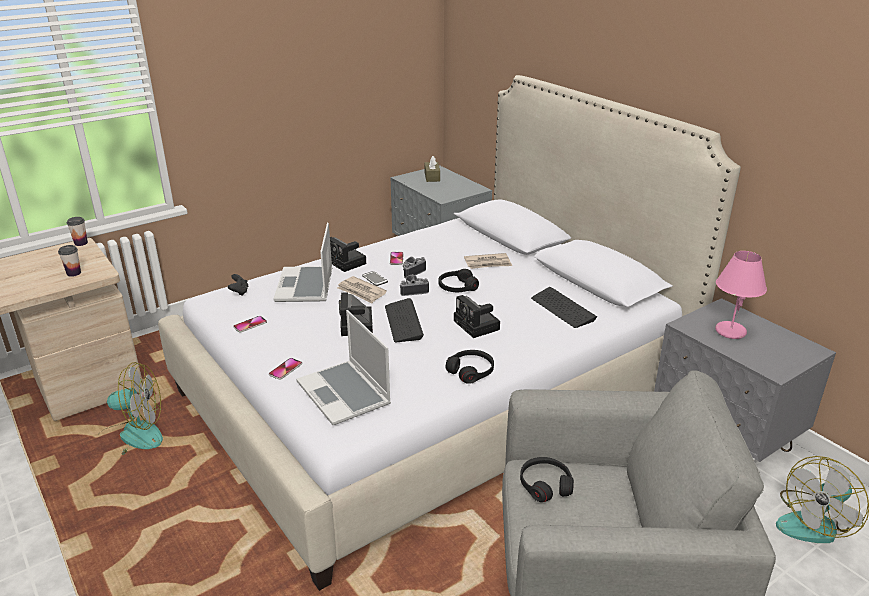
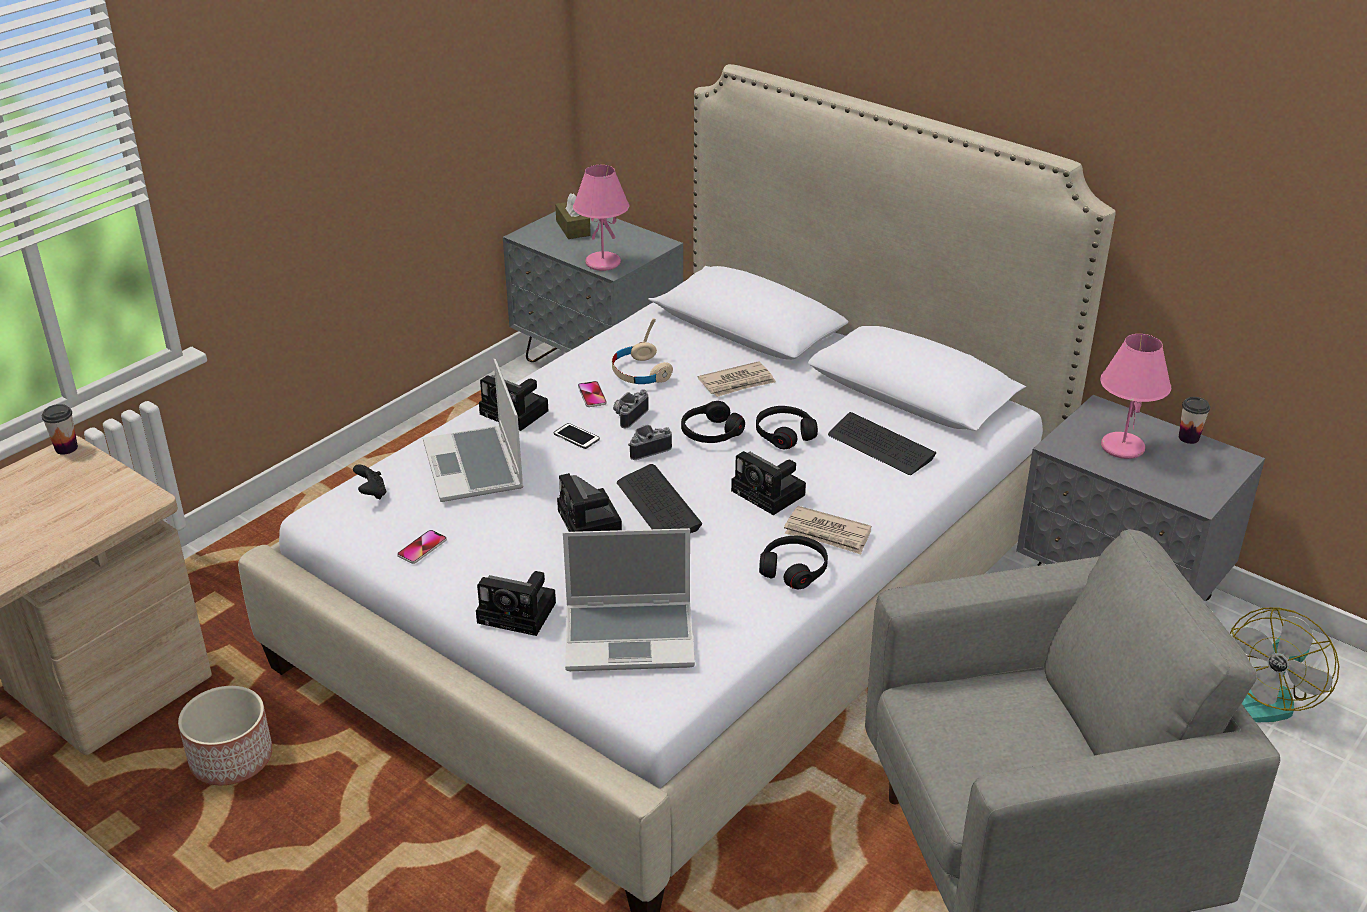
camera: 15 degrees left, 5 degrees up
cup [58,245,81,277] -> cup moved to [1179,397,1210,444]
fan [102,362,163,455] -> planter [178,686,273,785]
phone [269,358,302,380] -> camera [476,571,556,636]
laptop [296,310,391,425] -> laptop turned 45 degrees counterclockwise [563,528,695,671]
newspaper [337,276,387,304] -> newspaper moved to [784,506,872,555]
black headphones [520,457,574,502] -> black headphones moved to [756,406,818,449]
none -> pink table lamp [573,165,629,271]
none -> beige headphones [612,318,673,384]

